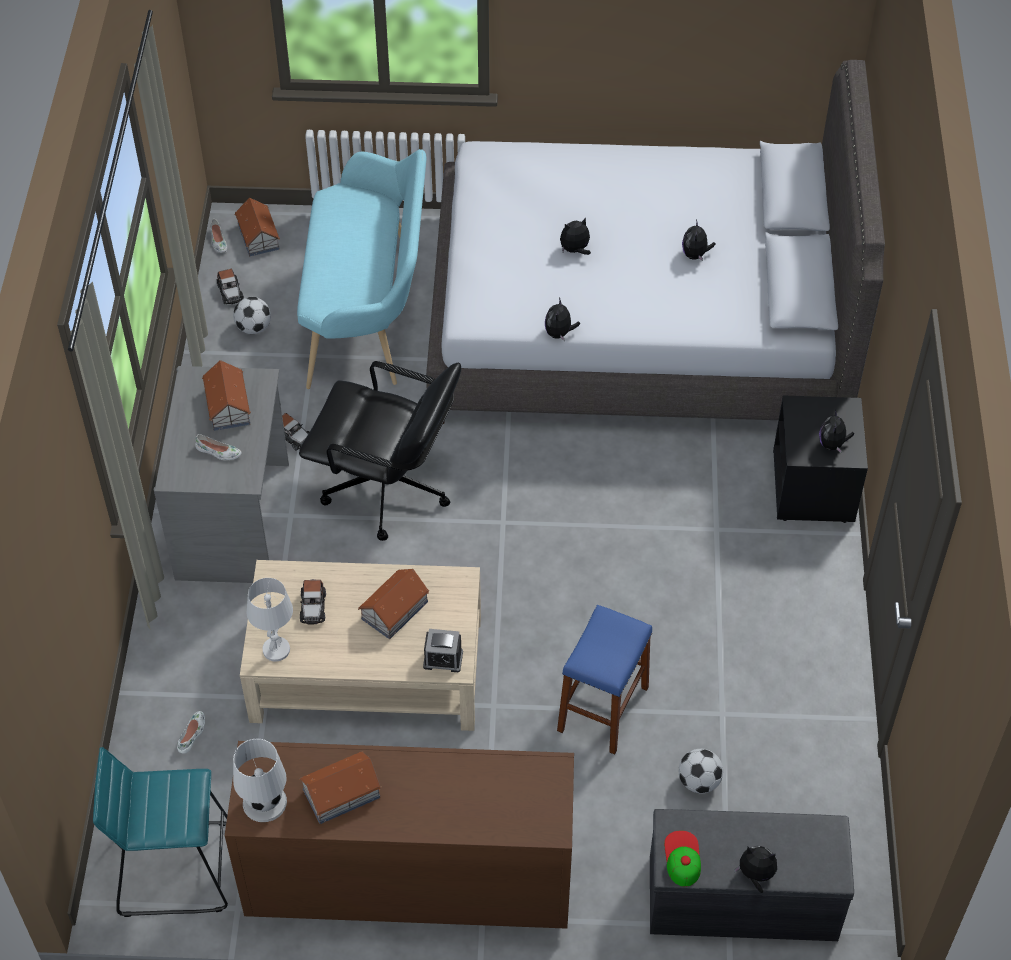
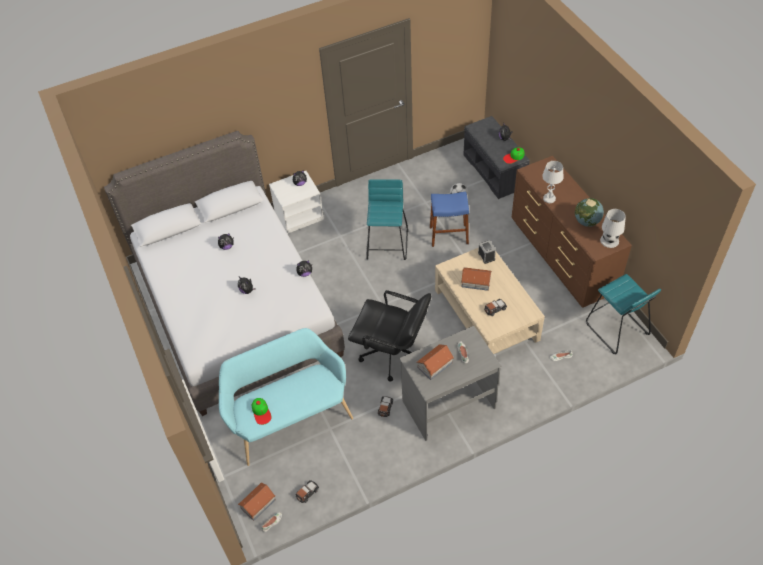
camera: 115 degrees left, 0 degrees up
football [233,297,271,334] -> none
white table lamp [247,578,293,661] -> white table lamp moved to [542,161,564,203]
black office chair [299,361,461,541] -> black office chair turned 120 degrees clockwise [348,290,431,381]
toy house [299,751,382,824] -> globe [575,198,604,227]
black nightstand [773,395,868,523] -> white nightstand [269,171,324,234]
none -> cap [252,398,272,425]
none -> turquoise stool [366,179,408,260]

